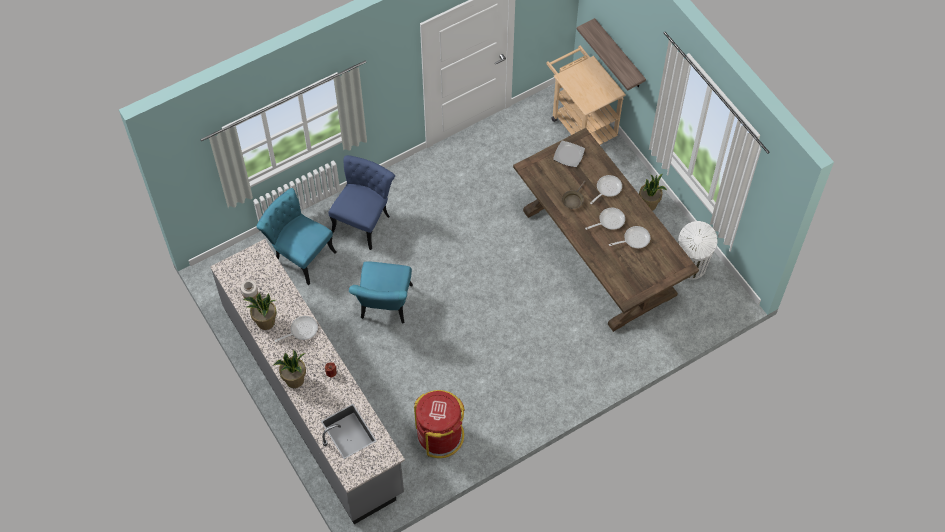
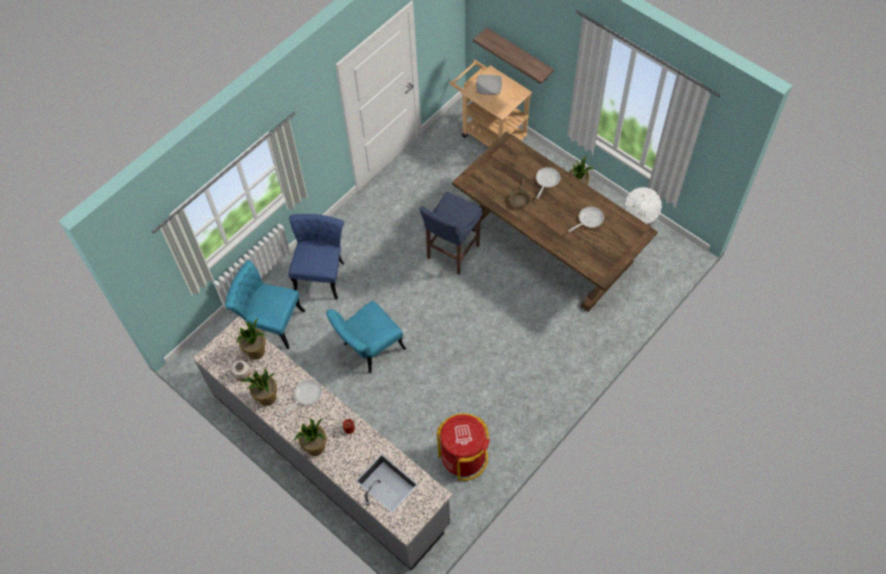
camera: 15 degrees left, 0 degrees up
turquoise chair [349,261,413,324] -> turquoise chair turned 60 degrees clockwise [326,301,406,373]
plate [553,141,585,167] -> plate moved to [476,75,502,95]
frying pan [585,208,625,230] -> none
none -> potted plant [237,318,266,360]
none -> blue stool [420,192,482,274]

